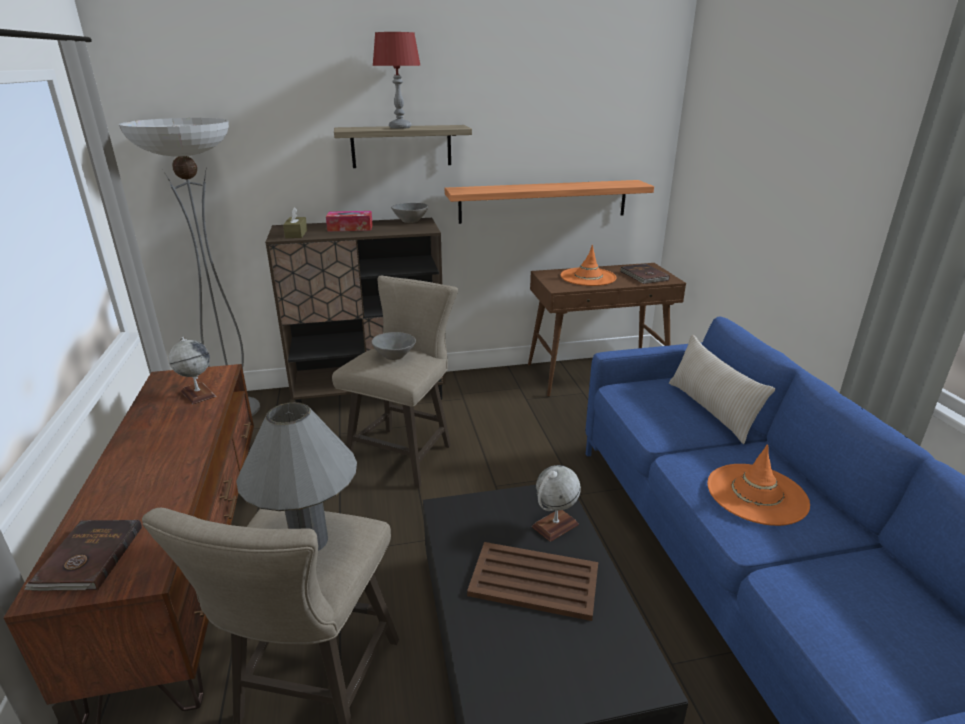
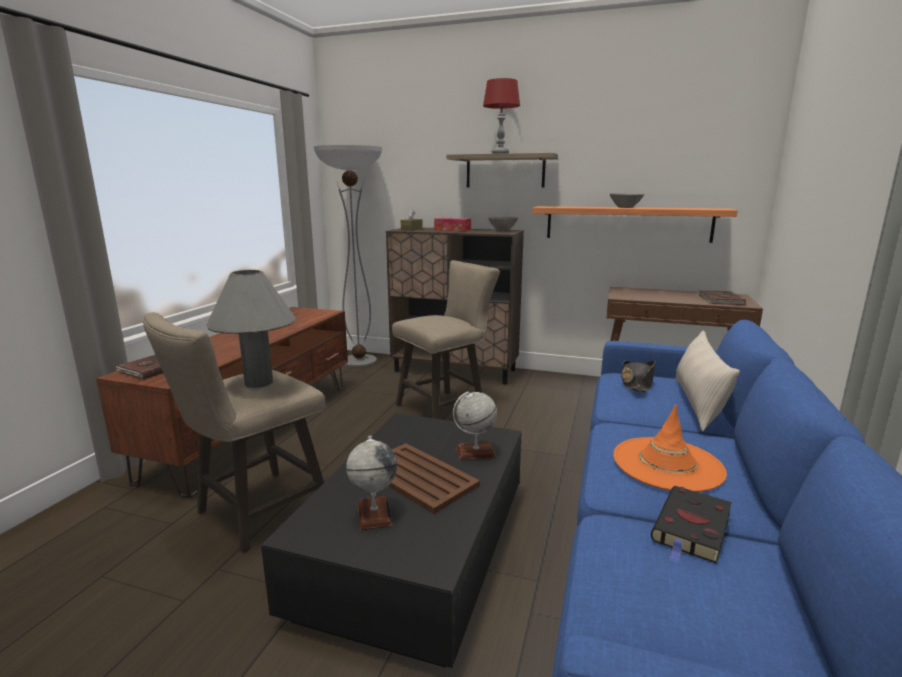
camera: 30 degrees right, 10 degrees down
globe [169,337,216,404] -> globe moved to [346,436,397,530]
grey bowl [371,332,416,360] -> grey bowl moved to [610,193,644,208]
orange hat [561,245,617,286] -> none
none -> black hat [621,361,656,392]
none -> black book [651,486,732,564]

